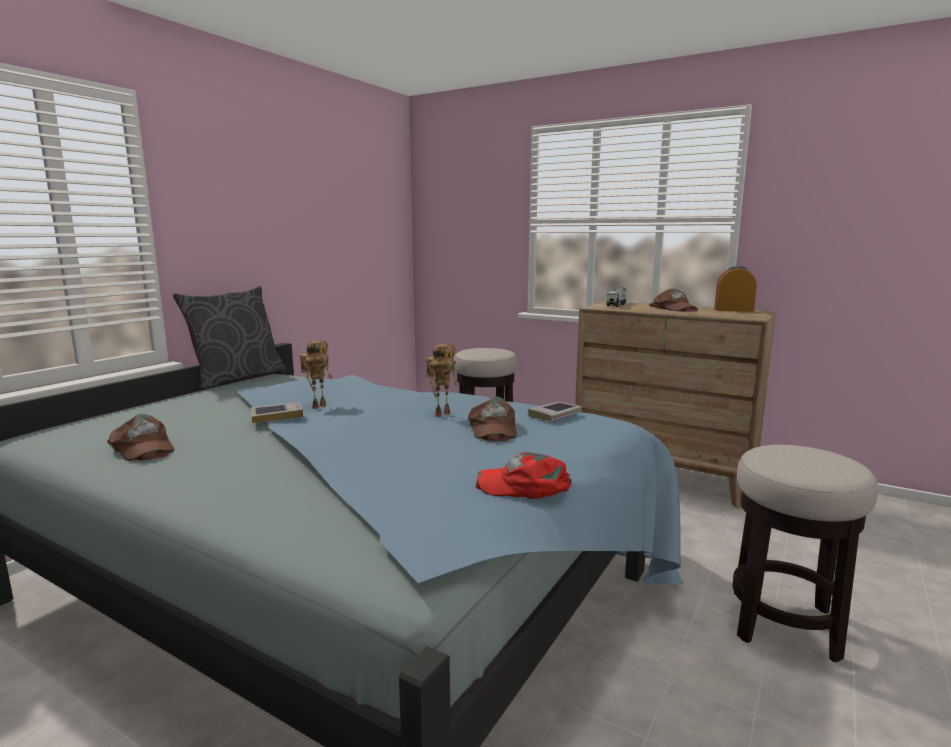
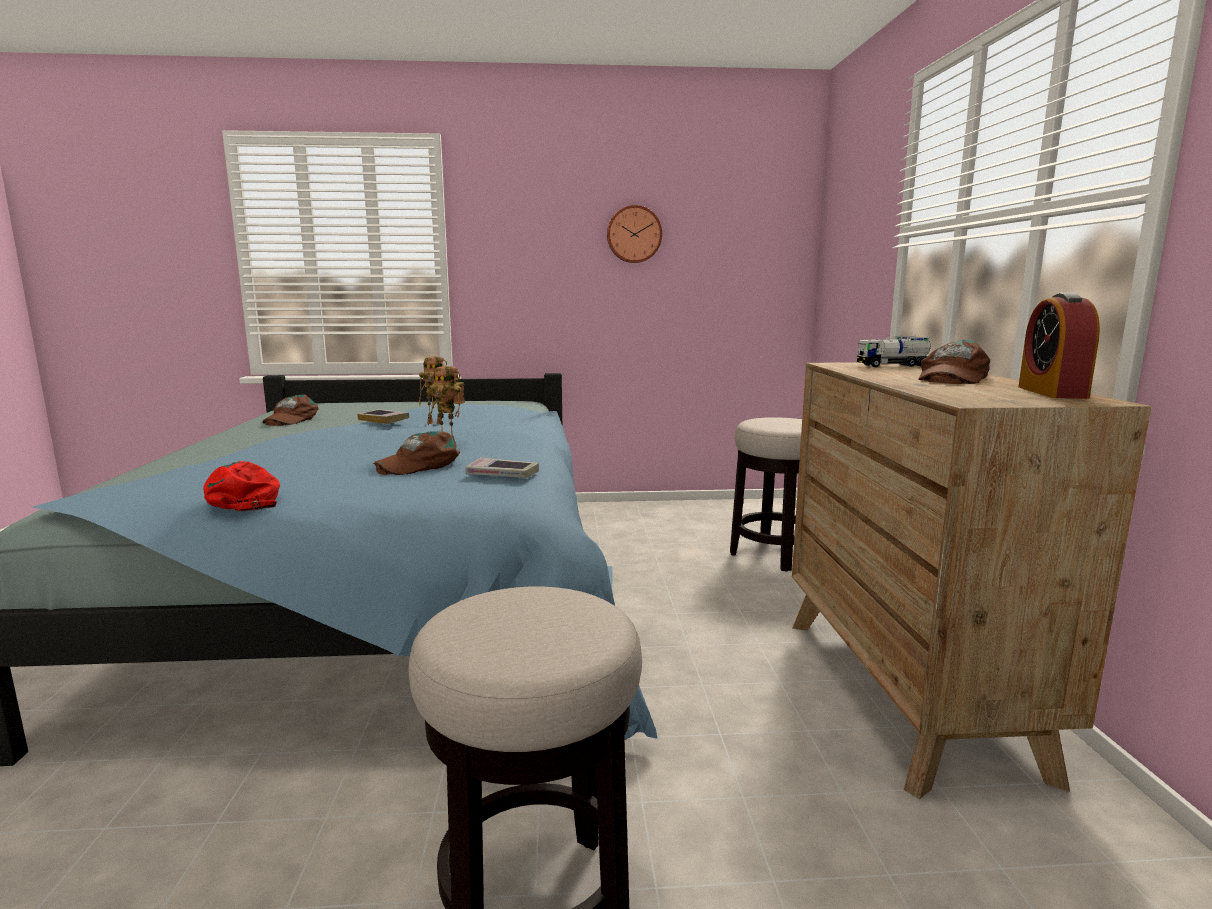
camera: 55 degrees right, 0 degrees up
grey pillow [173,286,286,390] -> none
alarm clock [714,266,757,312] -> alarm clock turned 150 degrees counterclockwise [1018,292,1100,399]
none -> wall clock [607,205,662,263]

